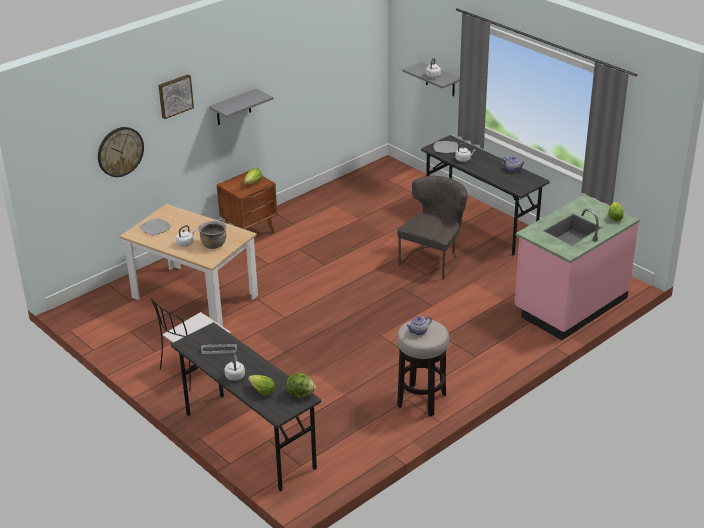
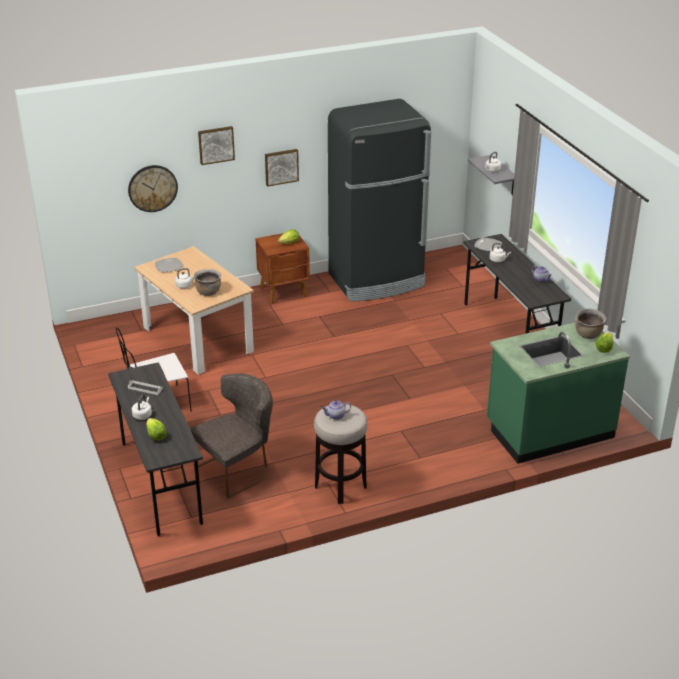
camera: 20 degrees right, 0 degrees up
grey shelf [209,89,273,125] -> picture [265,149,299,187]
lettuce [286,373,316,397] -> none
grey chair [397,176,468,280] -> grey chair moved to [190,373,273,498]
pink counter [515,195,640,340] -> green counter [487,322,630,464]
none -> black fridge [328,99,431,302]
none -> brown cooking pot [575,309,606,339]

